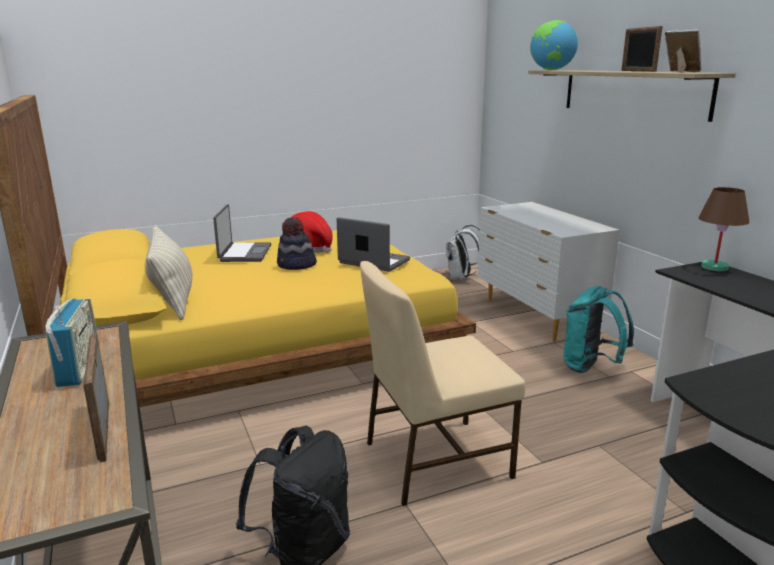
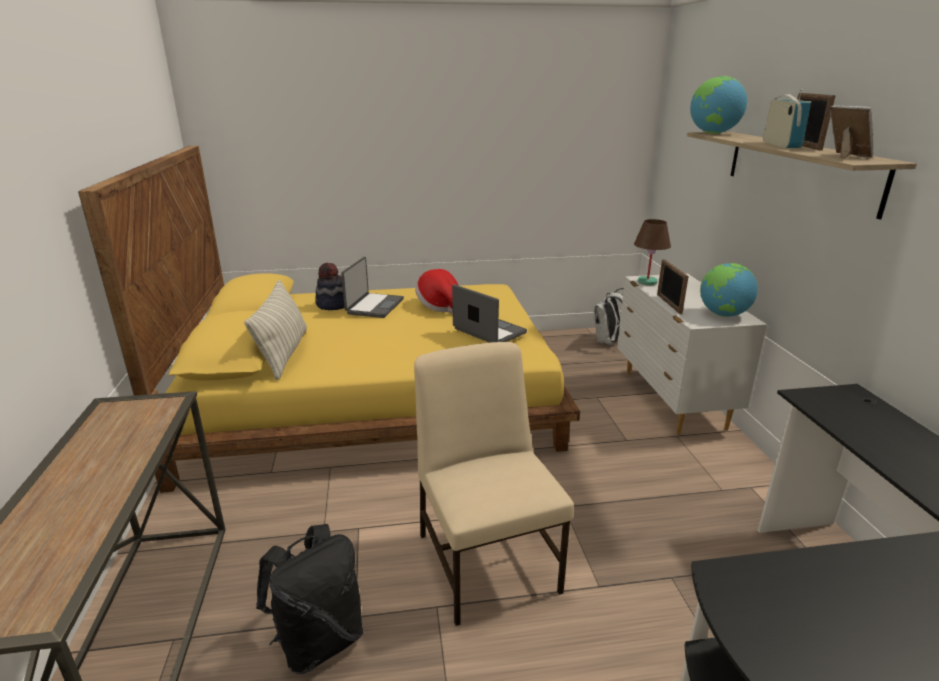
camera: 15 degrees right, 5 degrees up
radio [45,298,100,387] -> radio moved to [763,89,811,148]
picture frame [83,333,109,462] -> picture frame moved to [657,259,689,314]
hat [277,217,317,270] -> hat moved to [315,263,345,310]
beige chair [360,261,525,506] -> beige chair turned 75 degrees clockwise [414,342,574,626]
turquoise backpack [564,286,634,373] -> none
brown table lamp [698,187,749,271] -> brown table lamp moved to [634,219,671,285]
none -> globe [700,263,758,317]

